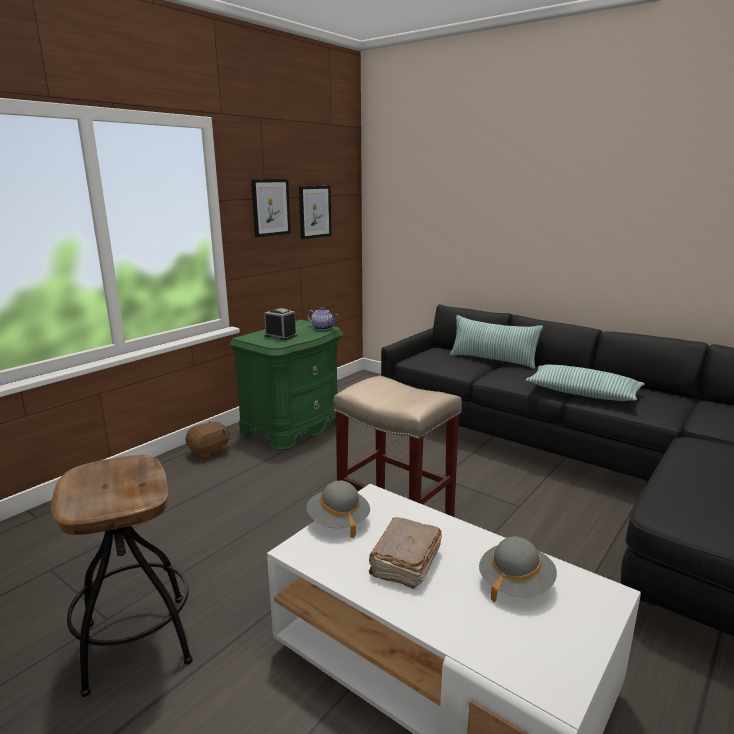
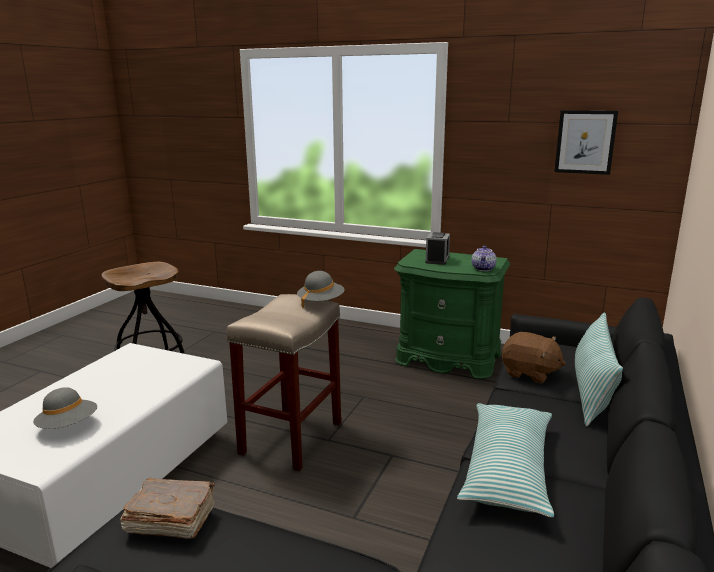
camera: 75 degrees right, 0 degrees up
brown plush toy [186,420,230,459] -> brown plush toy moved to [502,332,566,384]
picture [251,179,291,237] -> none
grey hat [307,481,370,538] -> grey hat moved to [297,271,345,308]
brown book [368,518,442,589] -> brown book moved to [120,478,215,539]

